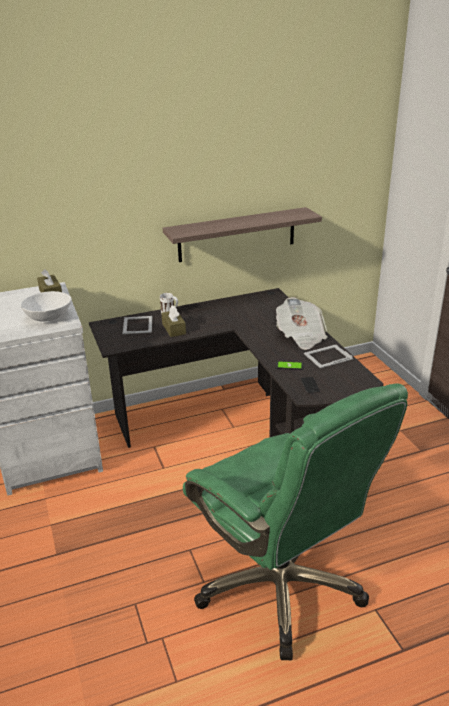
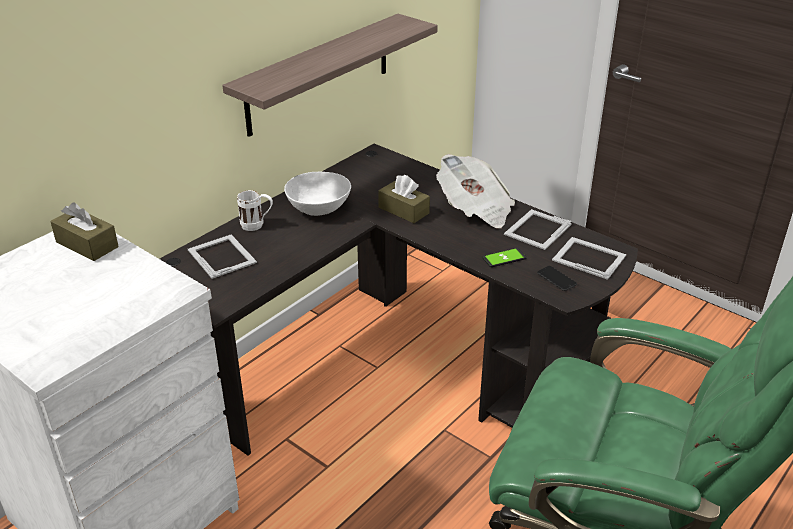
camera: 30 degrees left, 5 degrees up
white bowl [21,291,72,322] -> white bowl moved to [284,172,351,216]
brown tissue box [161,305,186,337] -> brown tissue box moved to [378,175,430,223]
none -> picture frame [552,237,626,280]

